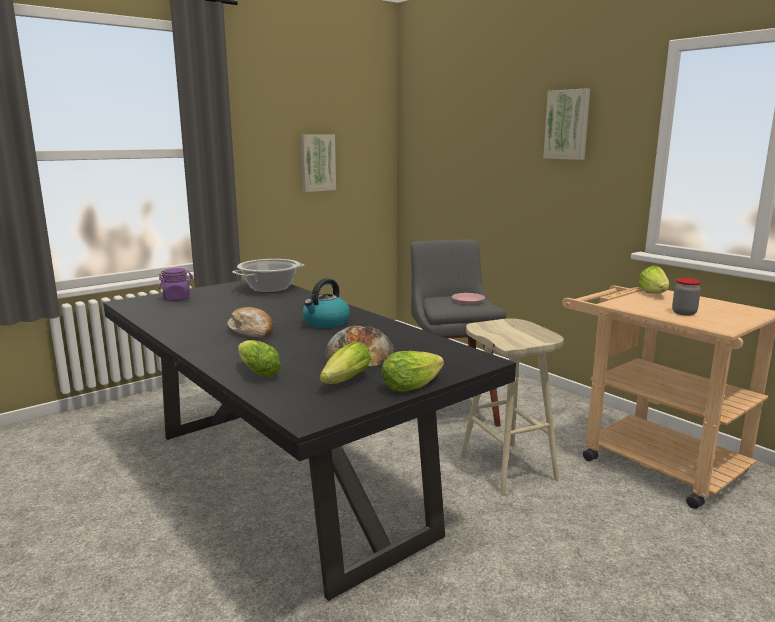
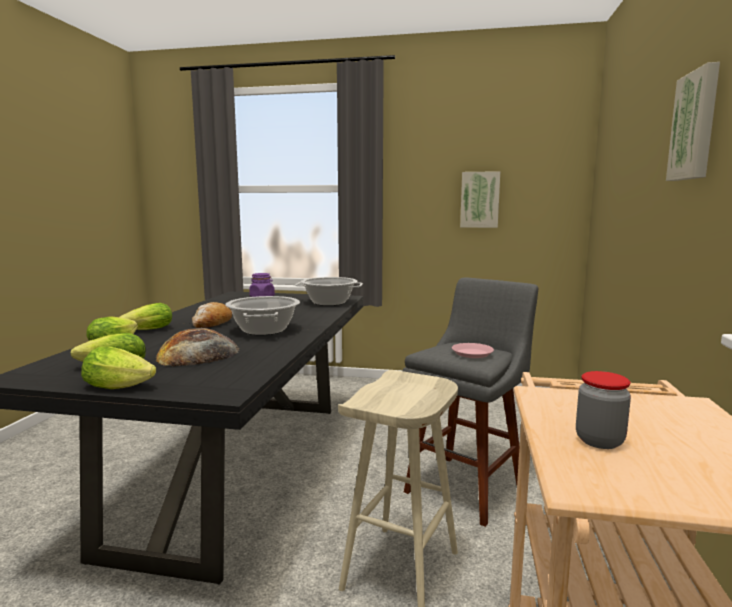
camera: 50 degrees right, 5 degrees down
kettle [302,278,350,328] -> cooking pot [225,296,300,335]
lettuce [638,266,669,294] -> lettuce moved to [120,303,172,330]

